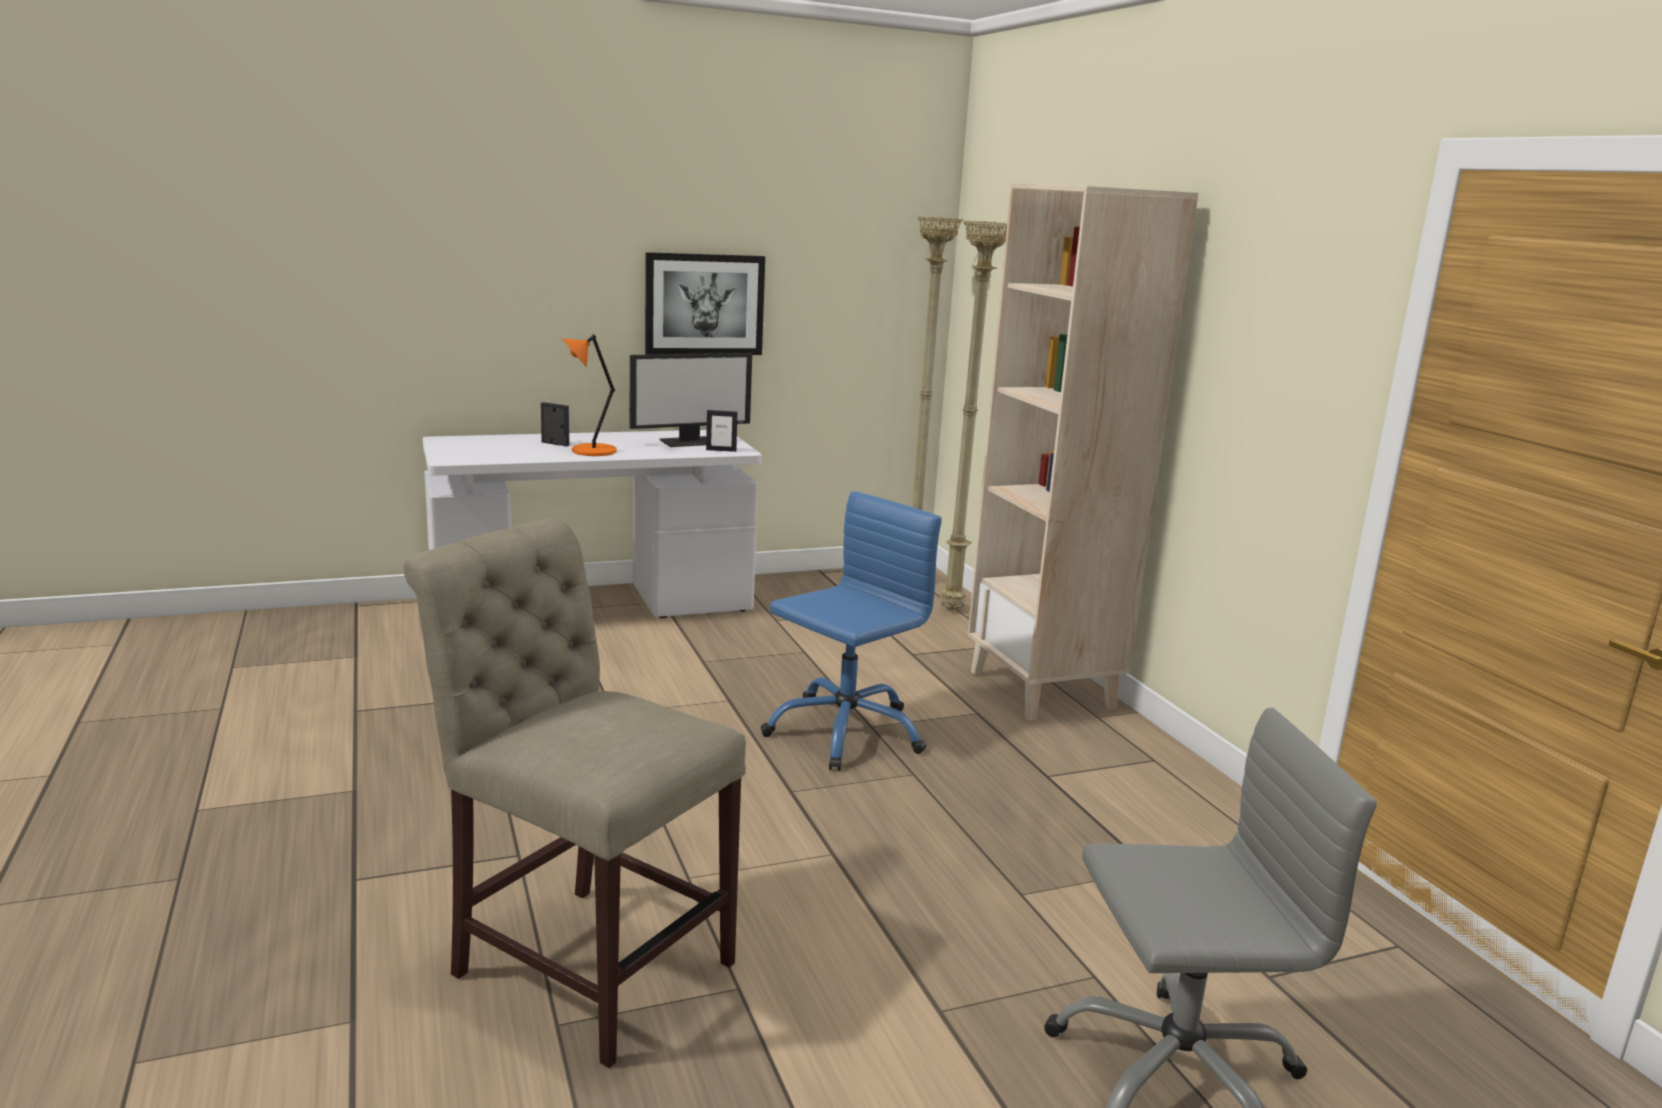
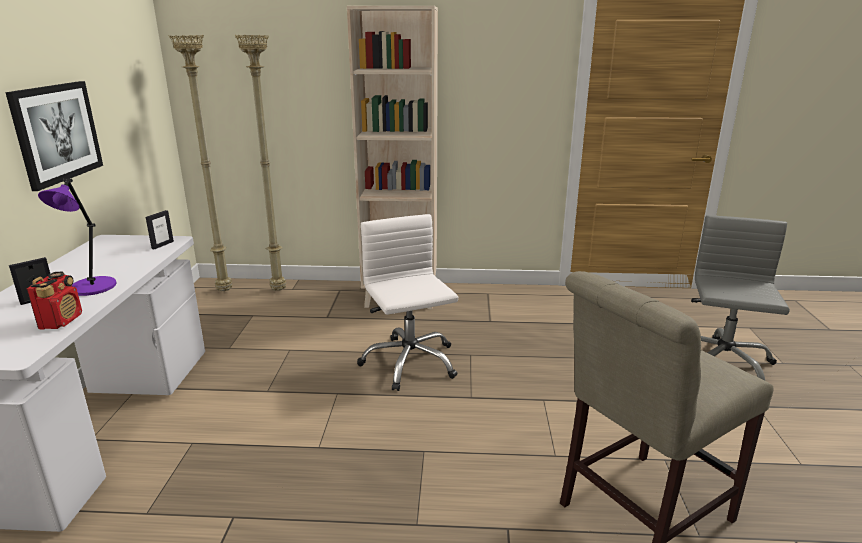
camera: 65 degrees left, 5 degrees up
orange table lamp [562,334,617,456] -> purple table lamp [38,179,117,296]
monitor [630,353,752,447] -> none
blue office chair [761,491,942,771] -> white office chair [357,214,458,391]
none -> radio [27,272,82,330]

